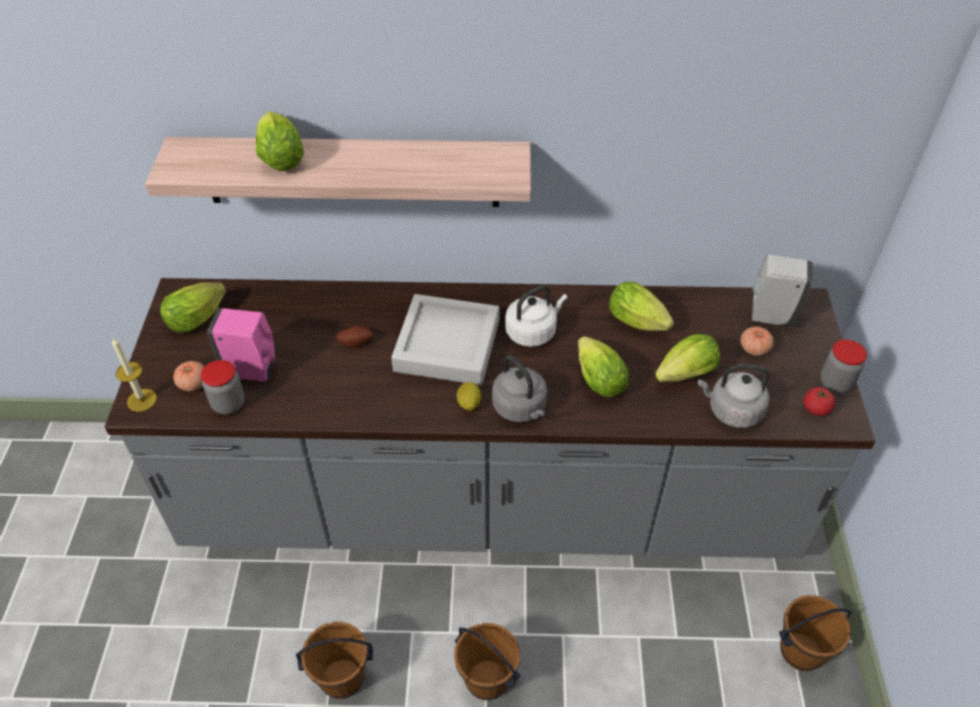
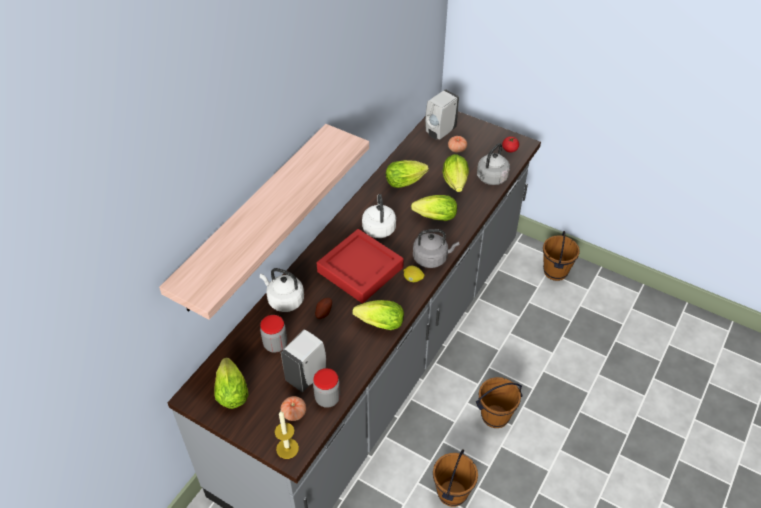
camera: 60 degrees left, 0 degrees up
pink soap dispenser [207,308,275,382] -> white soap dispenser [281,329,326,392]
lettuce [256,111,304,171] -> lettuce moved to [352,300,404,330]
grey tray [391,294,500,385] -> red tray [317,229,404,303]
jar [820,339,867,393] -> jar moved to [260,315,287,353]
none -> white kettle [260,268,304,312]

